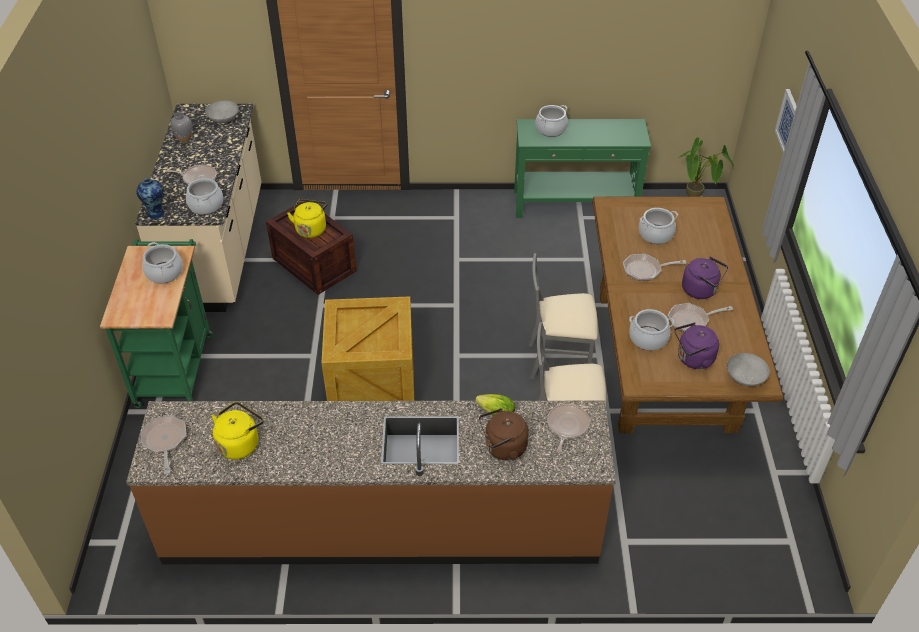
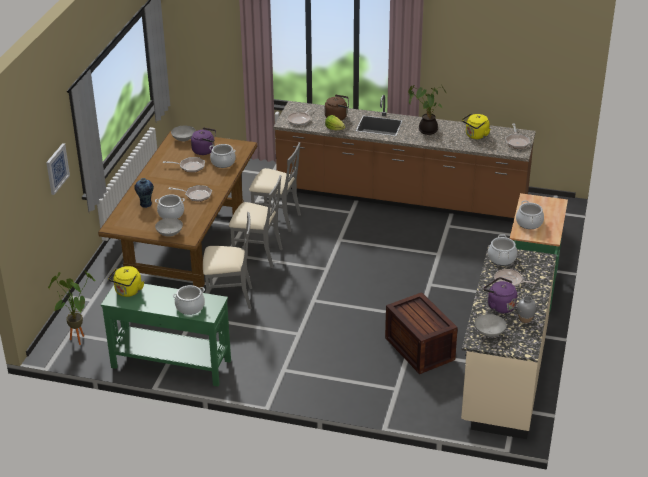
camera: 165 degrees left, 10 degrees down
vase [136,178,164,219] -> vase moved to [134,178,154,208]
yellow kettle [287,199,328,238] -> yellow kettle moved to [108,266,144,297]
crate [321,296,414,401] -> none
purple kettle [682,257,728,299] -> purple kettle moved to [483,277,517,313]
none -> grey bowl [155,218,183,237]
none -> grey chair [203,212,252,309]
none -> potted plant [408,84,447,135]

